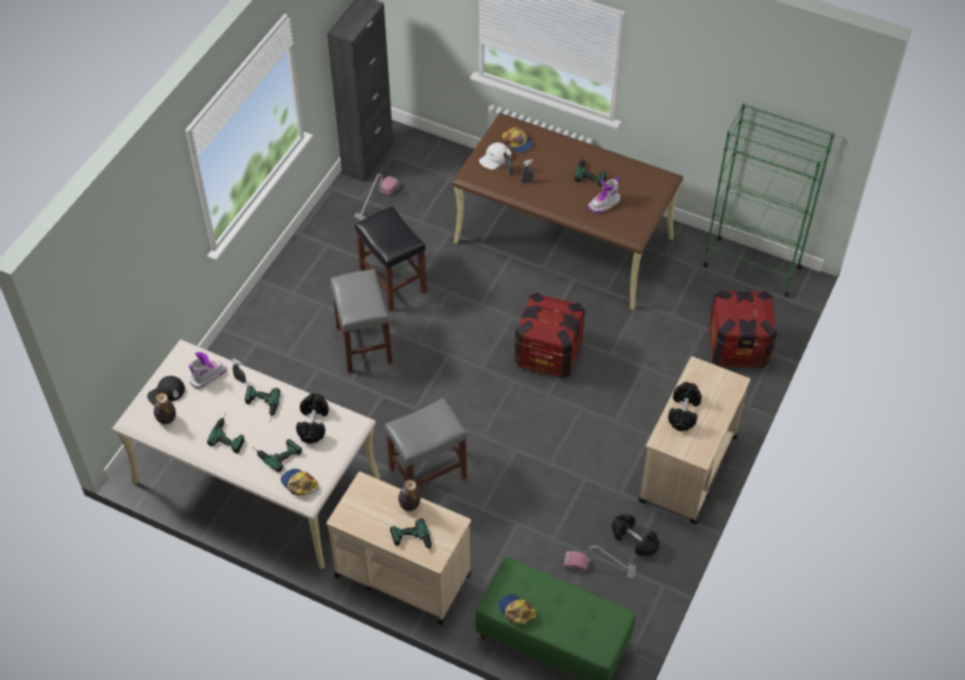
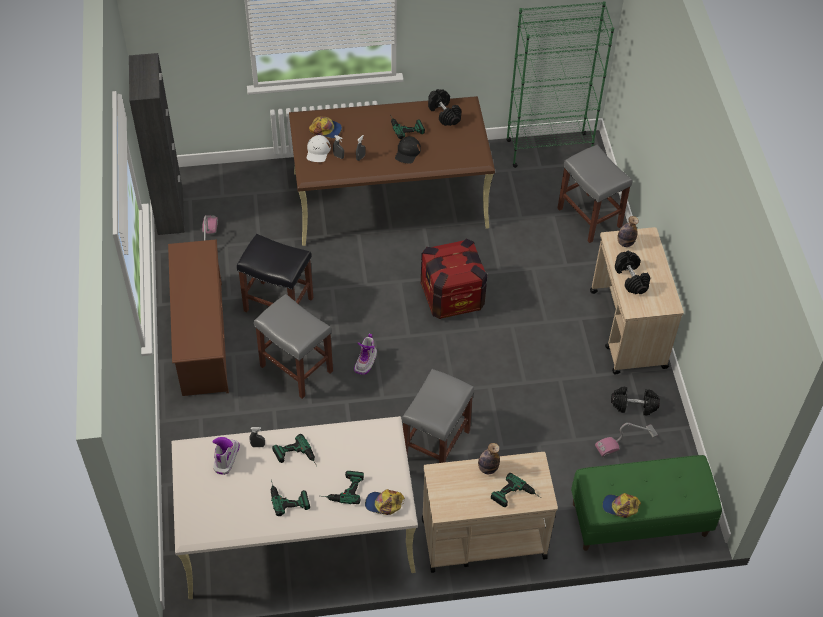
camera: 35 degrees left, 0 degrees up
black cap [147,376,185,405] -> black cap moved to [395,136,421,163]
bottle [154,393,176,424] -> bottle moved to [617,216,639,247]
black dumbbell [296,393,329,444] -> black dumbbell moved to [428,89,461,126]
boot [588,176,620,213] -> boot moved to [354,334,377,375]
crate [709,290,777,368] -> grey stool [557,145,632,243]
none -> brown shoe rack [168,239,229,396]

